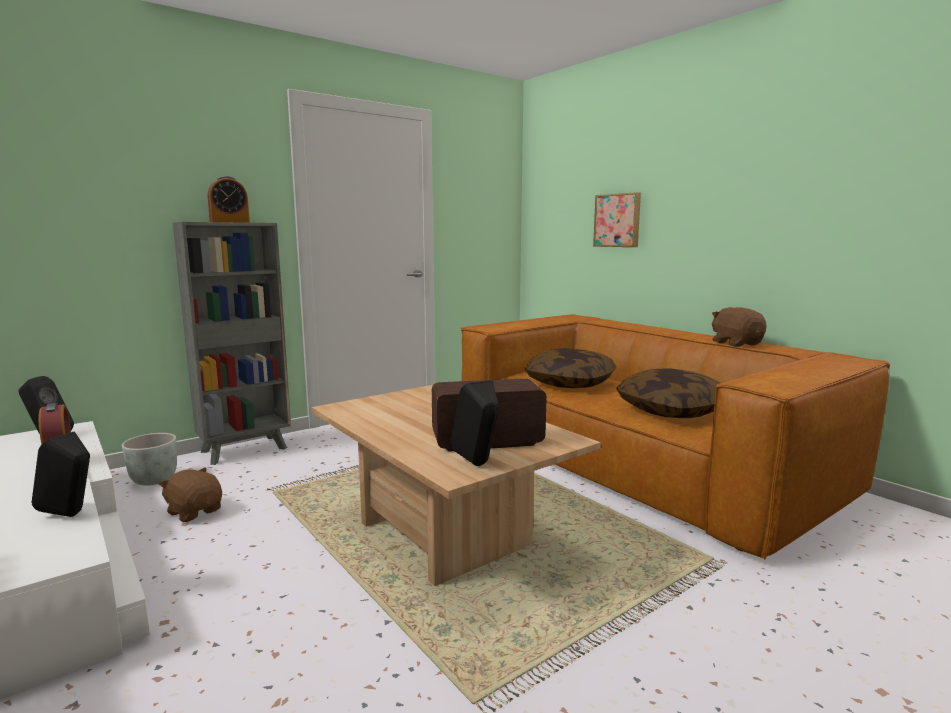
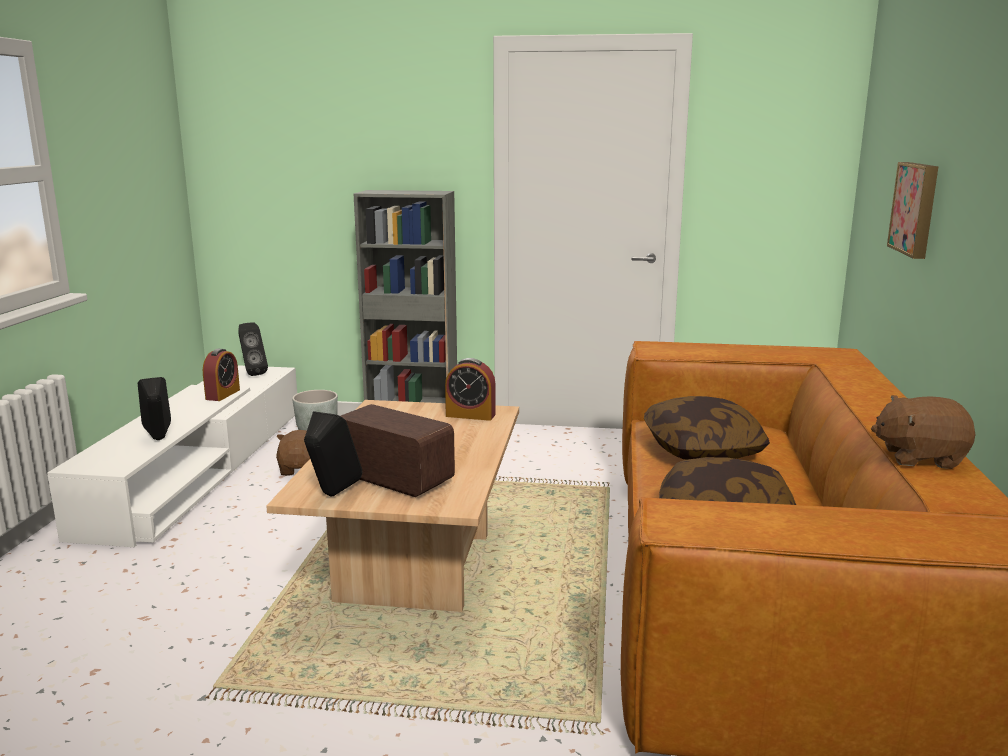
camera: 45 degrees right, 5 degrees up
alarm clock [208,176,250,223] -> alarm clock moved to [445,358,496,421]
brown plush toy [712,307,767,347] -> brown plush toy turned 105 degrees counterclockwise [871,395,976,469]

